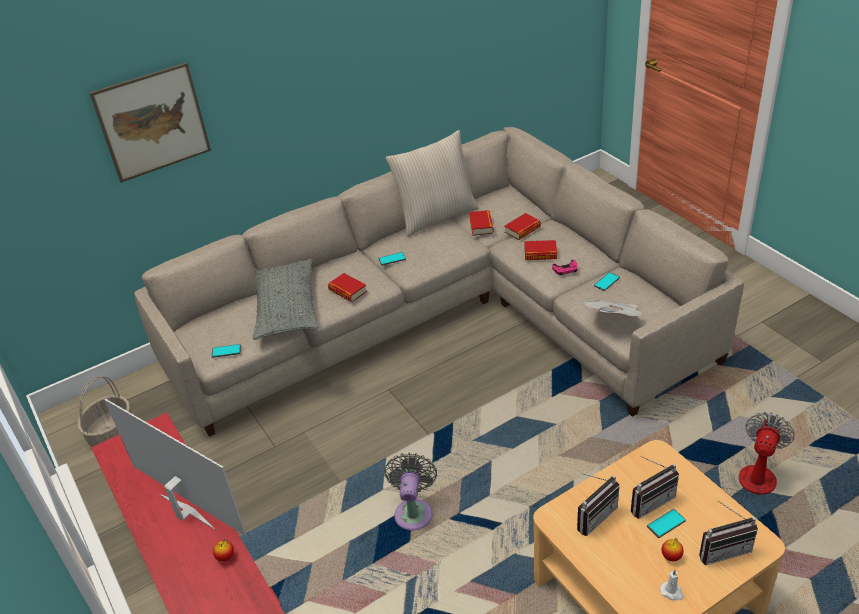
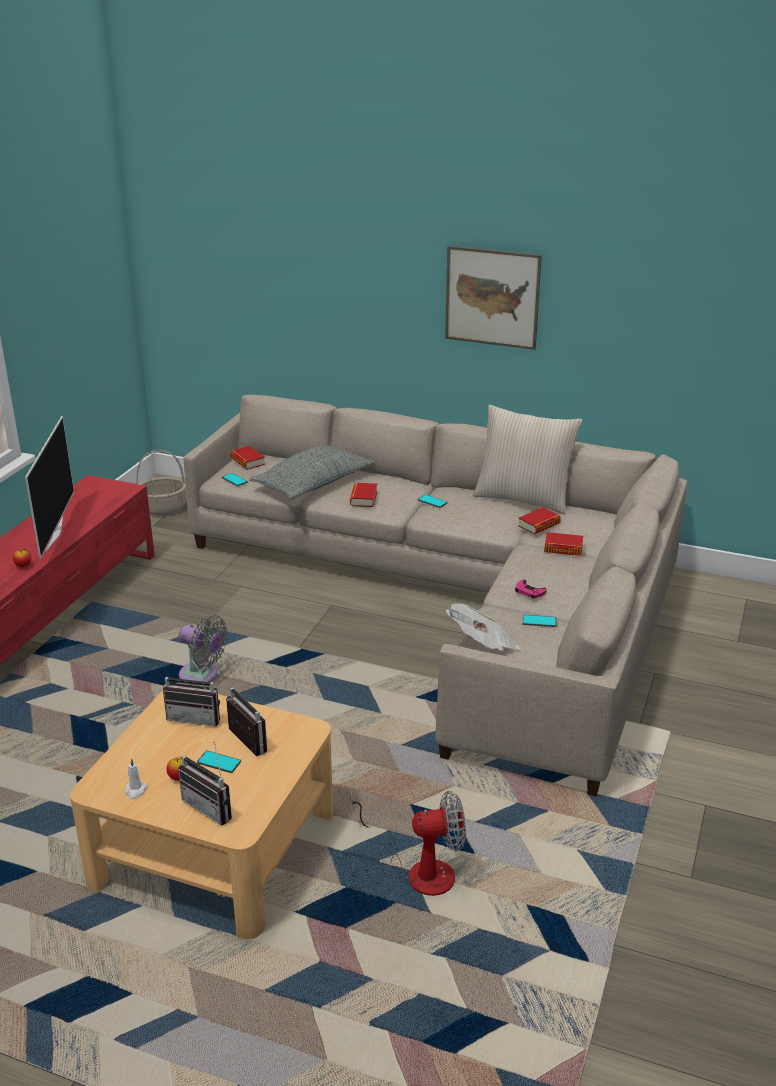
camera: 50 degrees right, 10 degrees down
picture [89,62,211,183] -> picture moved to [445,246,542,350]
grey fan [384,452,437,530] -> grey fan turned 60 degrees clockwise [179,615,228,685]
book [524,240,557,260] -> book moved to [230,446,265,470]
radio [631,456,679,519] -> radio turned 150 degrees counterclockwise [226,687,267,756]

